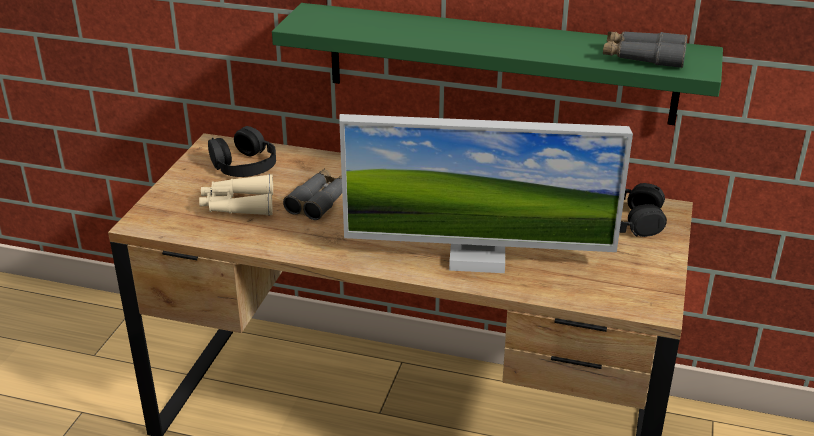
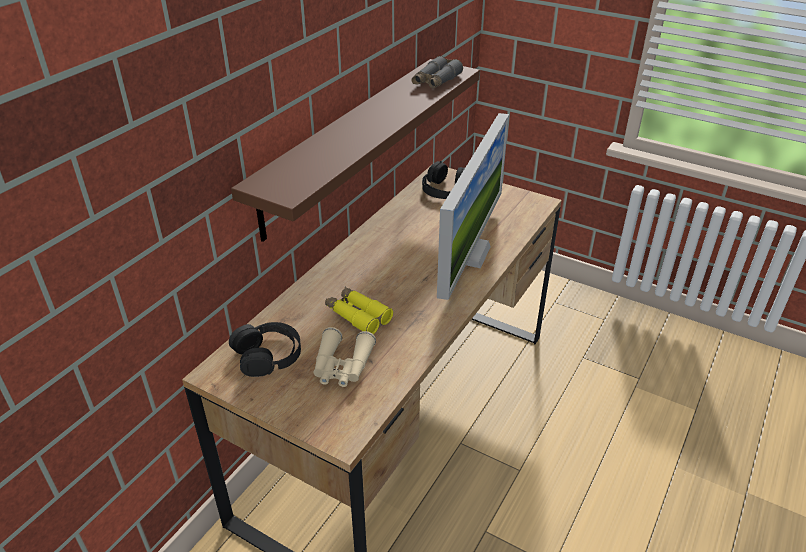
camera: 75 degrees left, 5 degrees up
green shelf [272,3,723,125] -> brown shelf [231,59,480,242]
grey binoculars [283,169,342,220] -> yellow binoculars [325,287,393,334]

